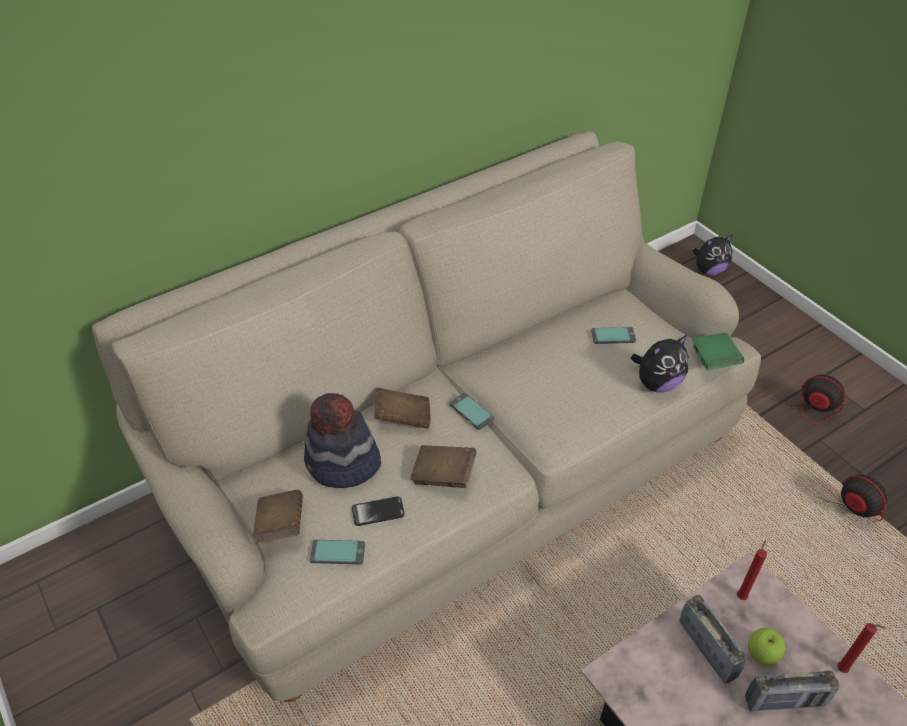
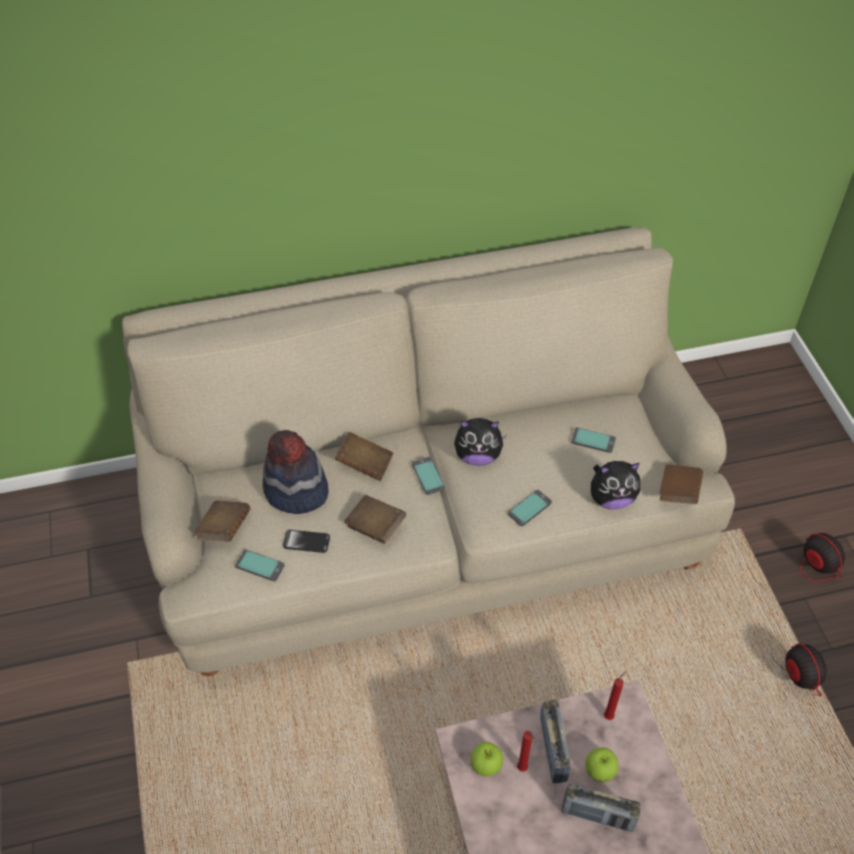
camera: 20 degrees right, 5 degrees up
green book [692,333,744,371] -> brown book [659,464,703,504]
plush toy [693,234,733,275] -> plush toy moved to [454,418,506,466]
red candle [837,623,886,673] -> red candle moved to [517,731,535,772]
none -> apple [470,742,503,776]
none -> phone [508,490,552,526]

